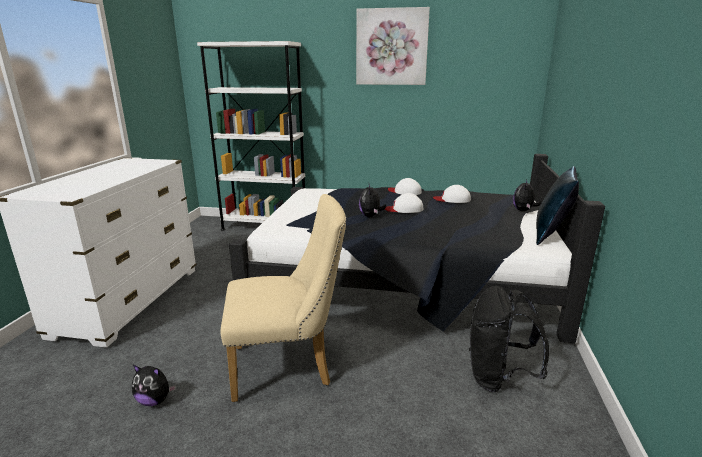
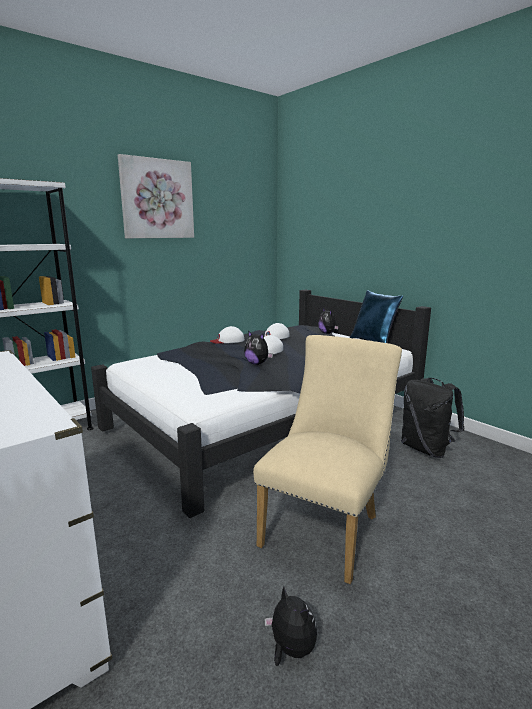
camera: 50 degrees left, 5 degrees down
plush toy [132,365,176,406] -> plush toy turned 90 degrees counterclockwise [264,586,317,666]

